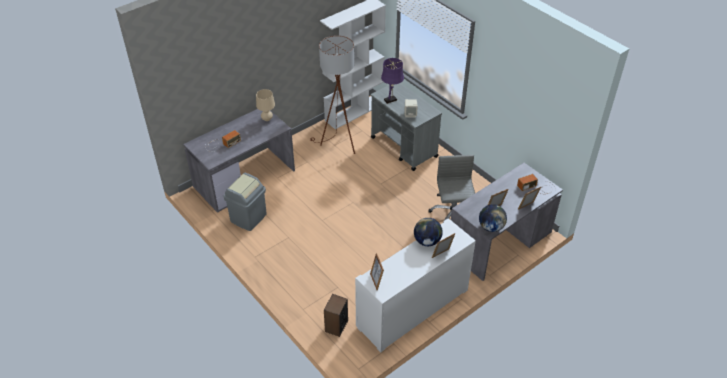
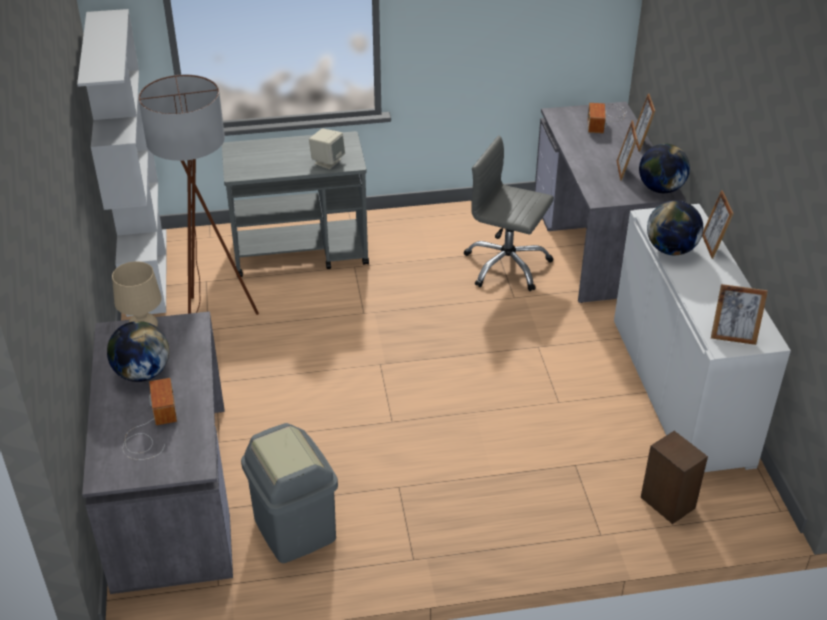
camera: 60 degrees left, 5 degrees down
purple table lamp [381,58,404,104] -> none
none -> globe [107,321,169,382]

